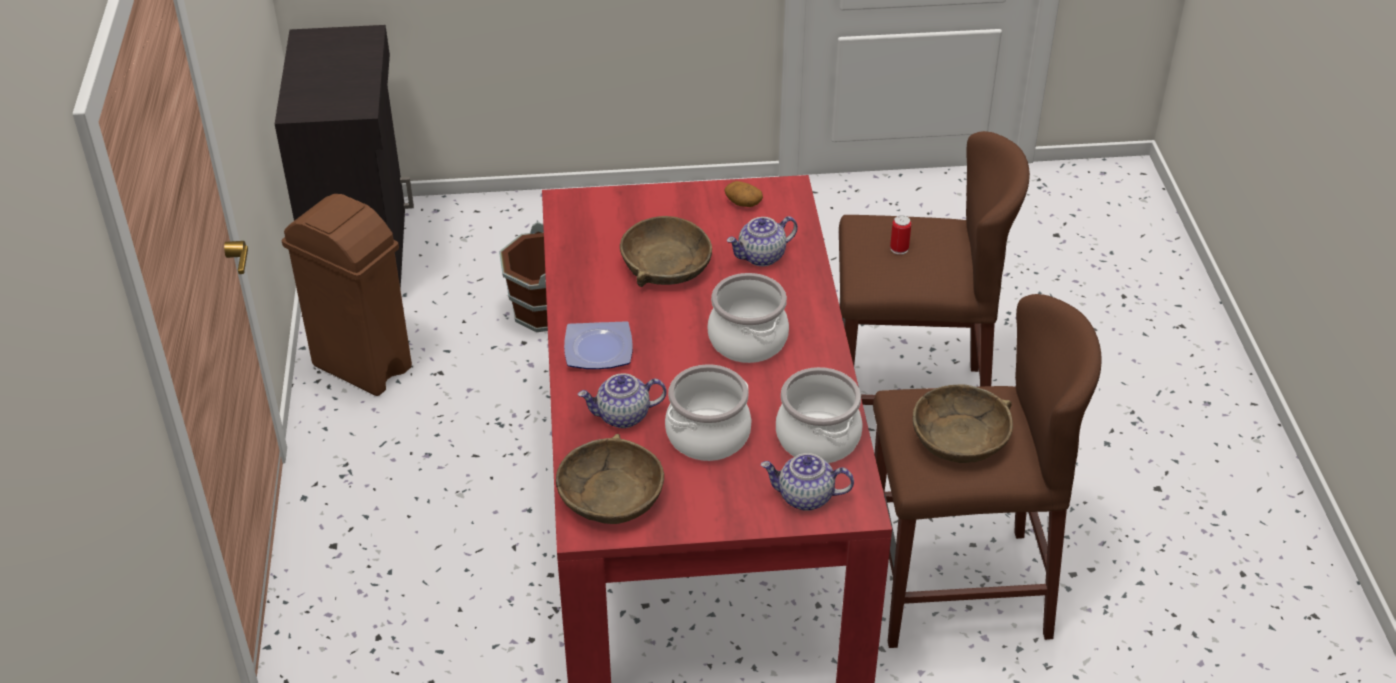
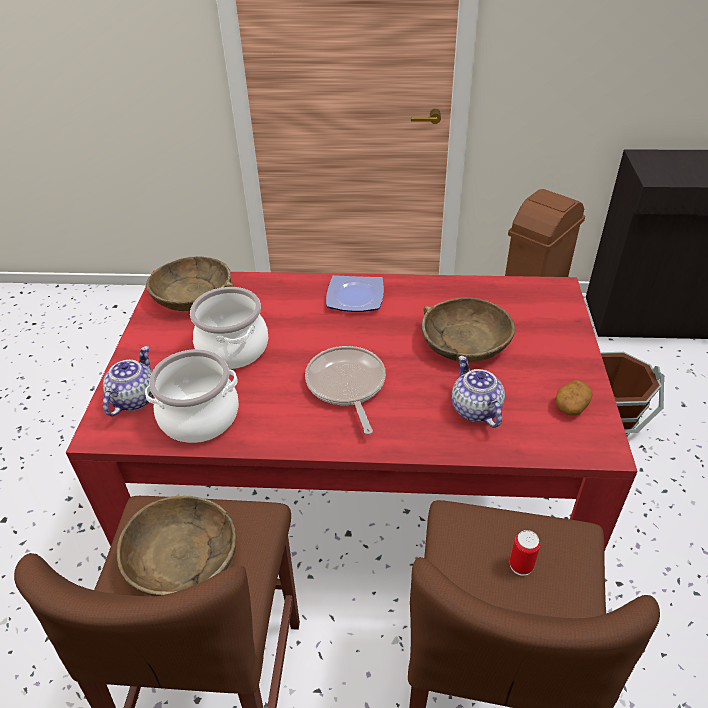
camera: 100 degrees right, 0 degrees up
teapot [578,373,666,428] -> none
cooking pot [708,273,789,363] -> frying pan [305,346,386,435]

